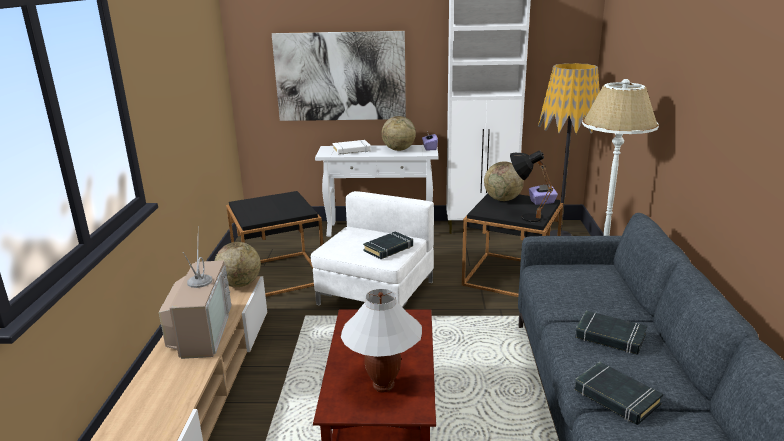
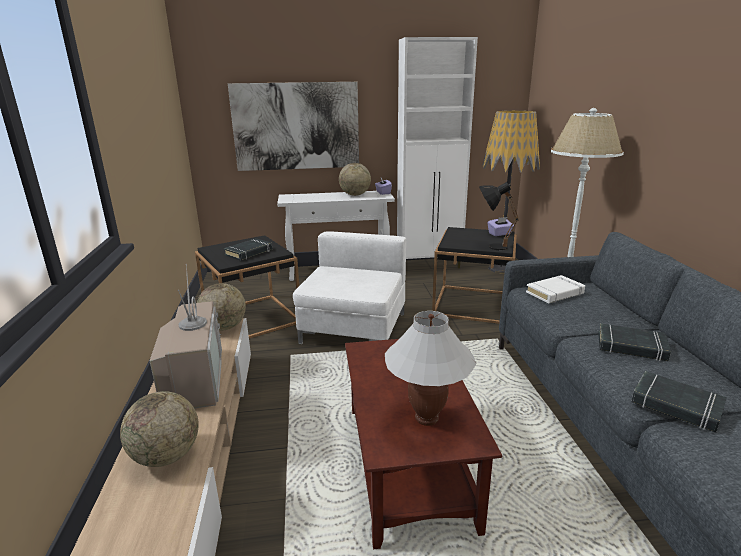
camera: 10 degrees left, 0 degrees up
white book [332,140,371,155] -> white book moved to [526,275,585,303]
black book [363,231,413,259] -> black book moved to [224,238,272,261]
globe [484,162,524,201] -> globe moved to [120,391,199,467]

